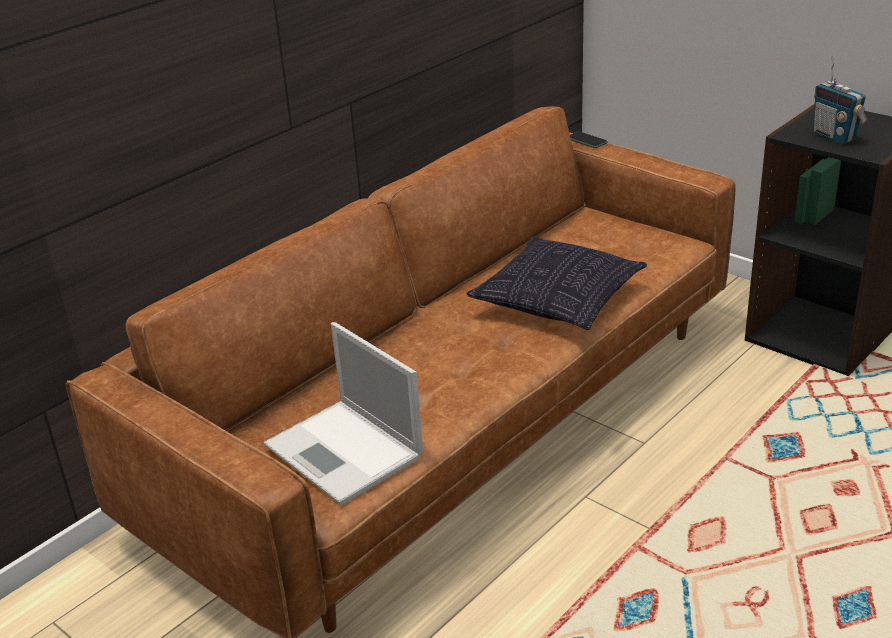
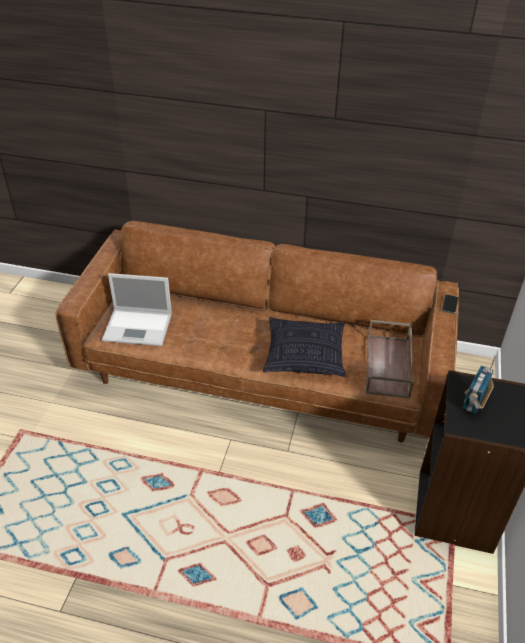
camera: 60 degrees right, 10 degrees up
laptop [264,322,423,505] -> laptop turned 105 degrees counterclockwise [102,273,172,346]
none -> brown tray [366,320,414,399]

